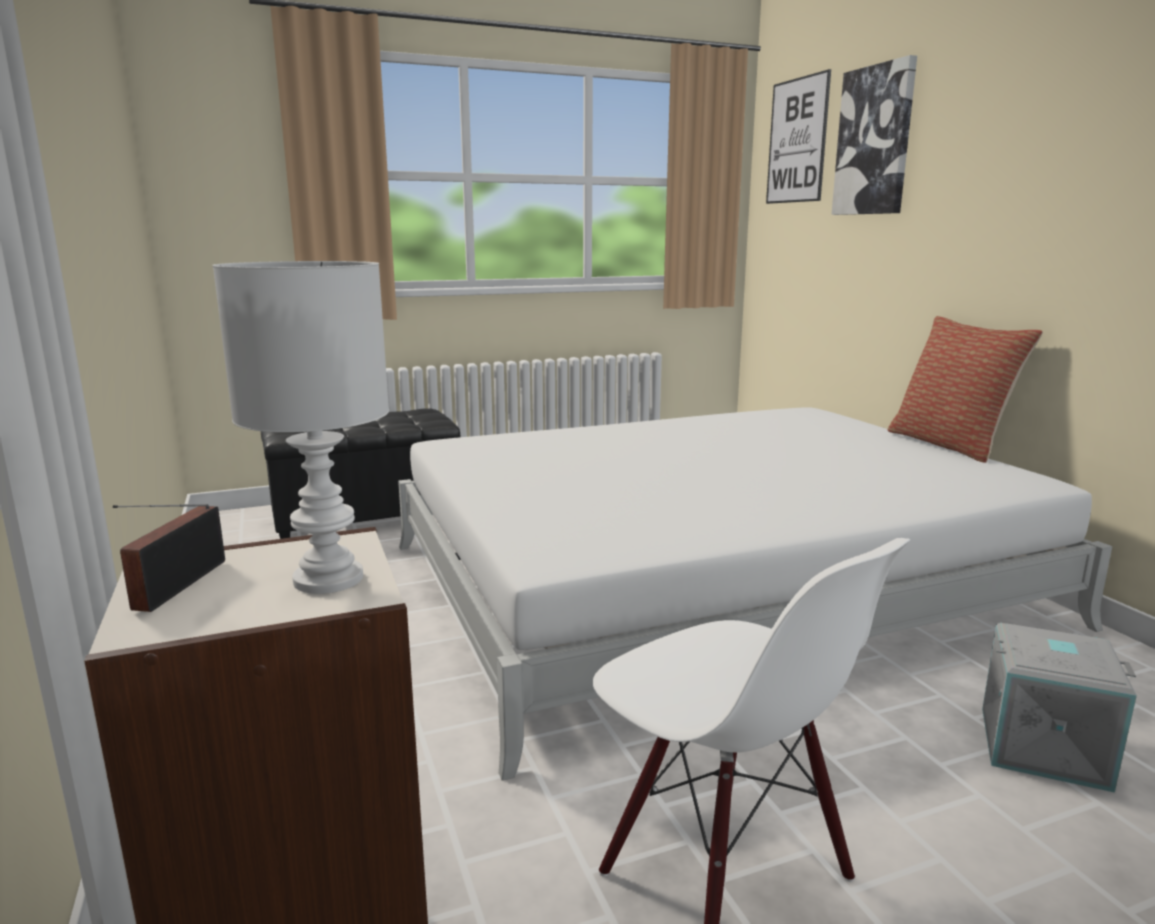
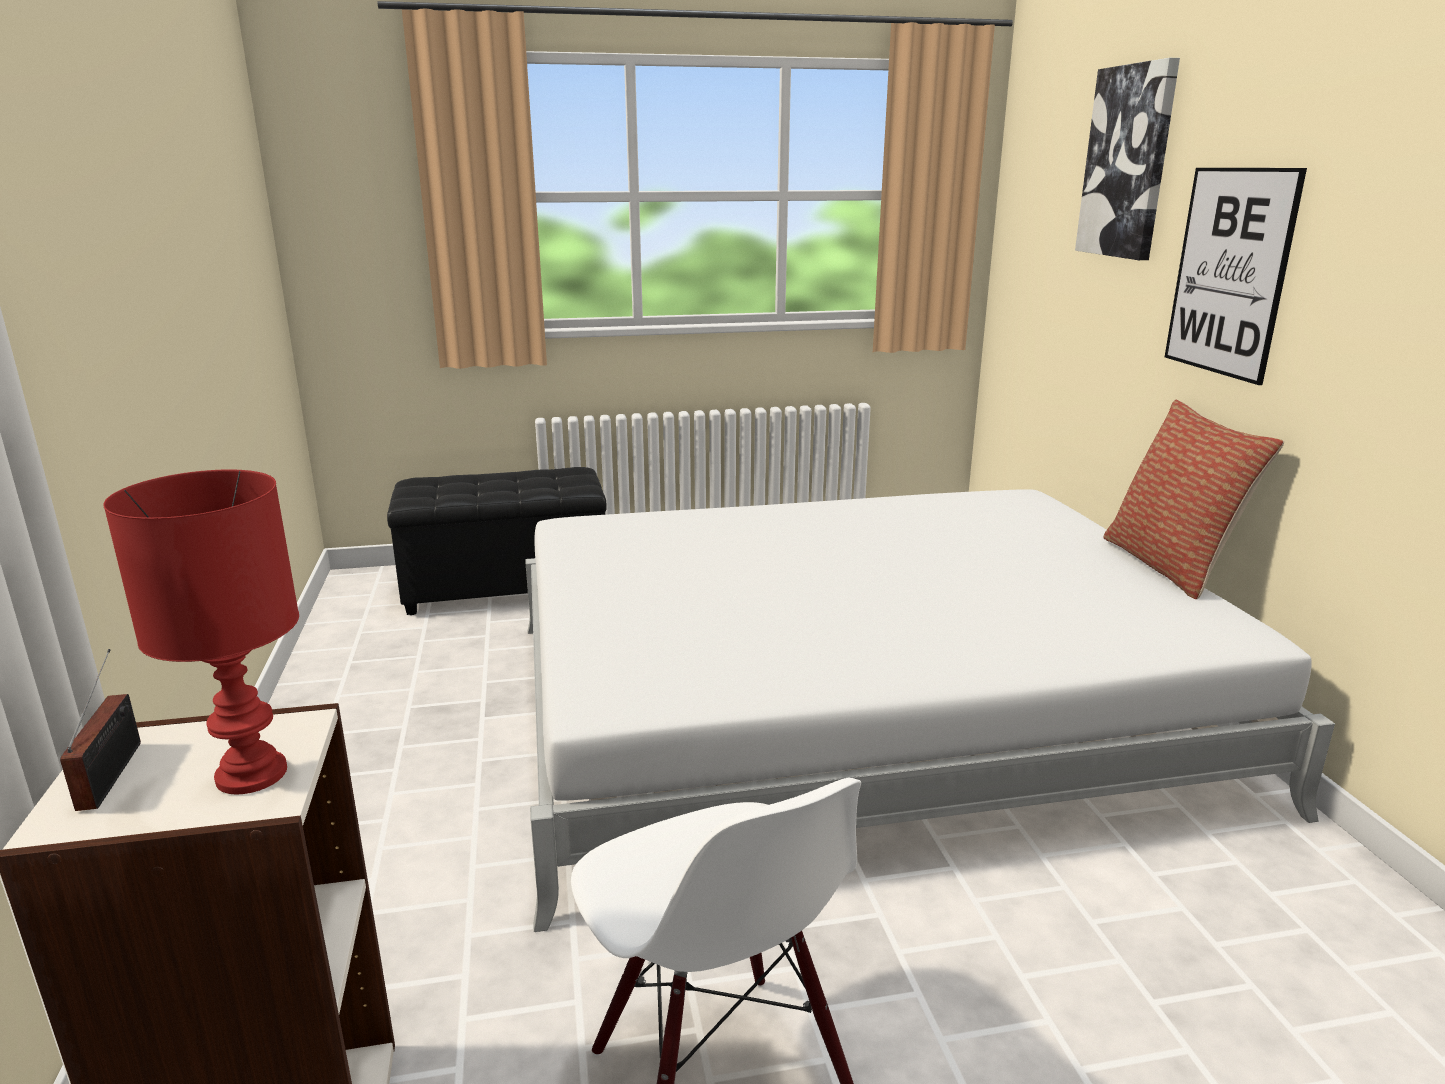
camera: 10 degrees right, 5 degrees up
radio [113,504,225,612] -> radio turned 150 degrees clockwise [60,649,141,811]
white table lamp [212,261,389,594] -> red table lamp [103,469,299,794]
picture [766,69,831,204] -> picture moved to [1165,168,1307,385]
grey storage box [982,623,1137,793] -> none

